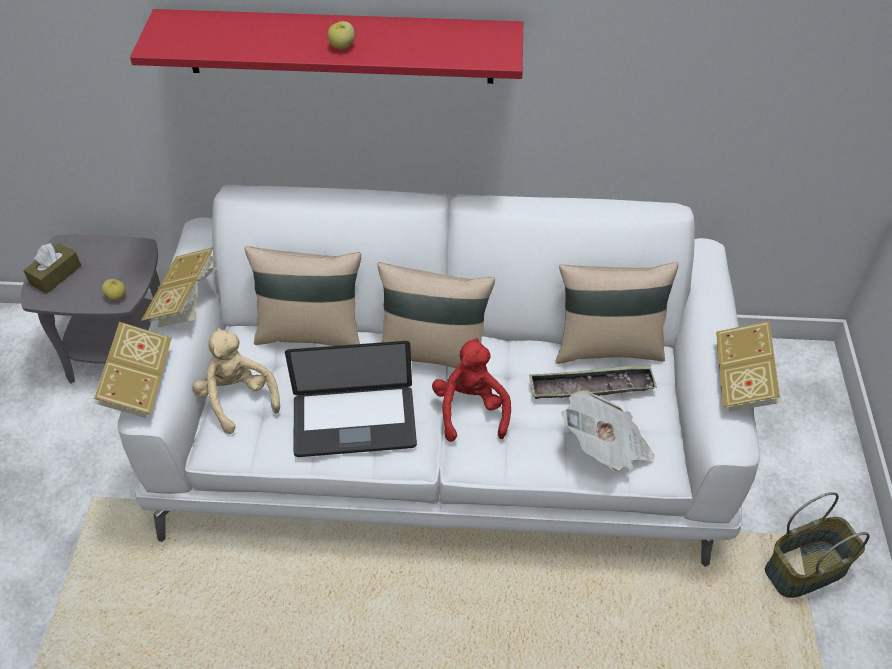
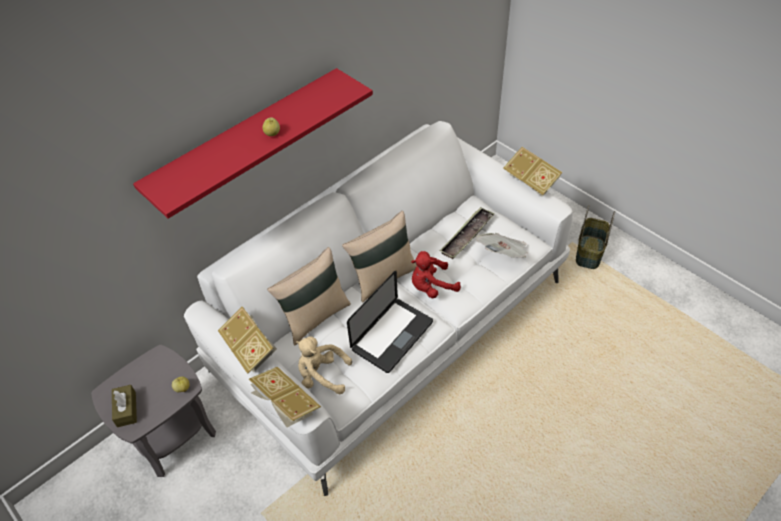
camera: 45 degrees left, 0 degrees up
red plush toy [432,338,511,442] -> red plush toy turned 60 degrees counterclockwise [411,251,461,298]
beige pillow [555,262,678,364] -> none

